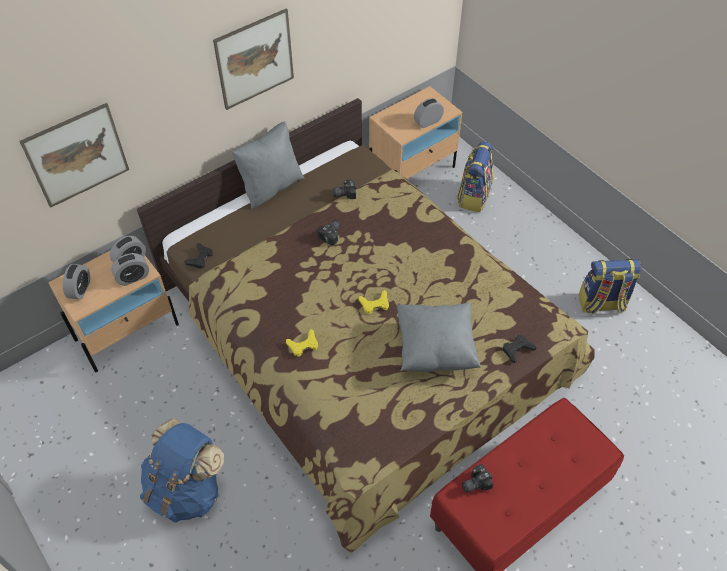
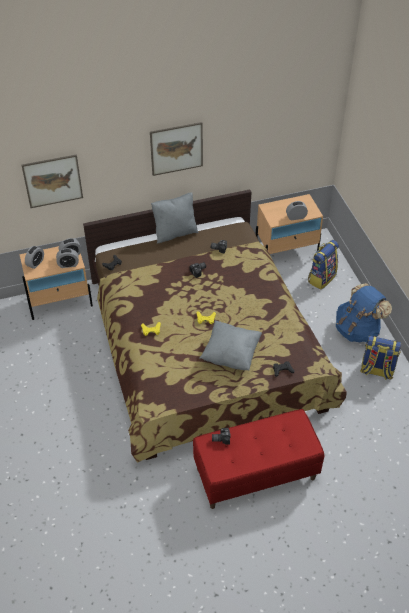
camera: 20 degrees right, 5 degrees down
blue backpack [140,418,224,523] -> blue backpack moved to [336,283,392,342]

